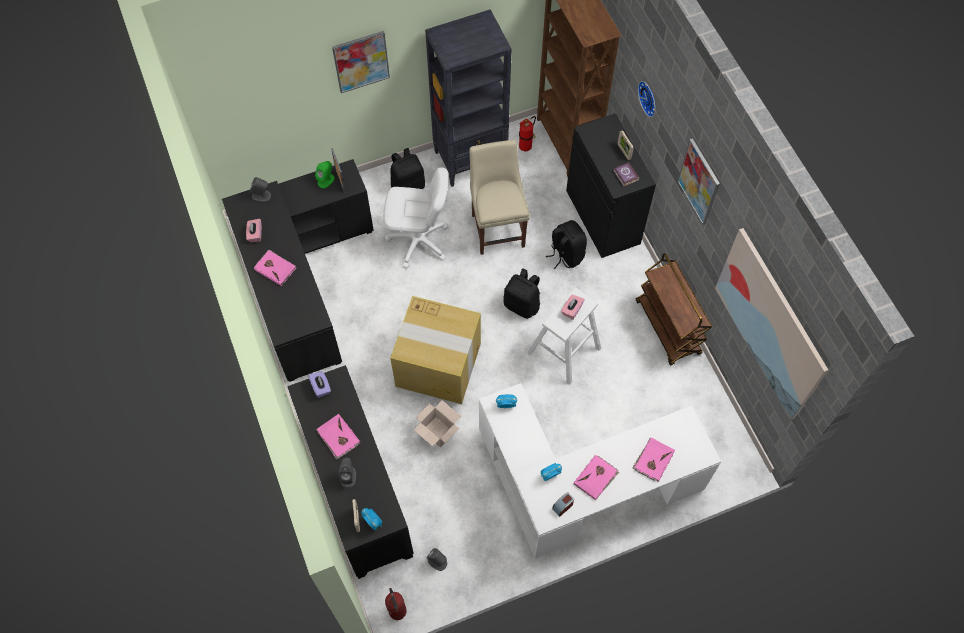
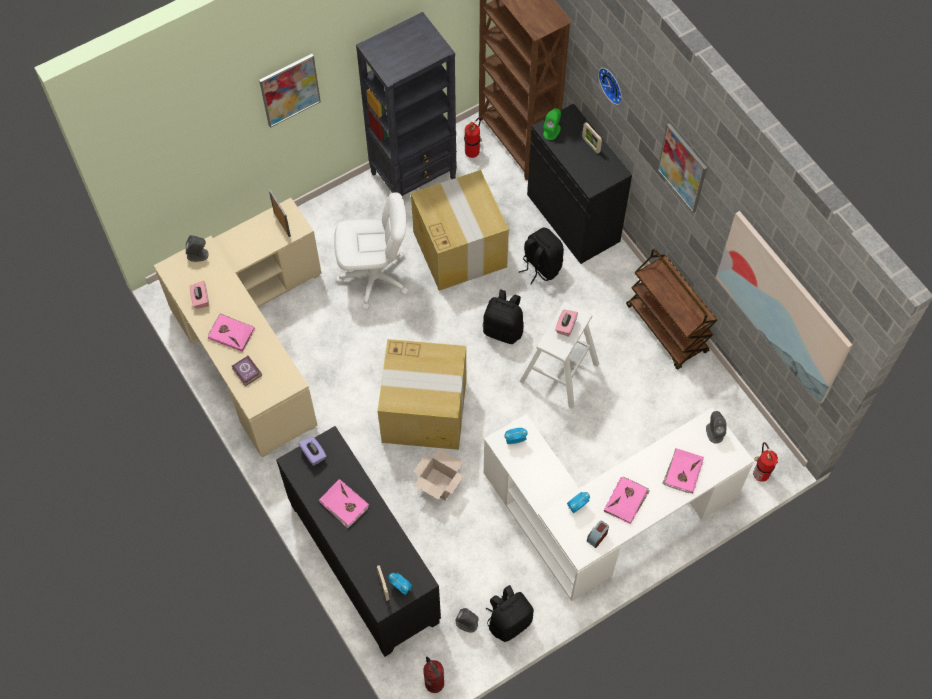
camera: 10 degrees left, 0 degrees up
black desk [222,159,374,382] -> beige desk [153,198,321,457]
green speaker [315,161,335,188] -> green speaker moved to [543,108,561,140]
grey speaker [339,458,356,488] -> grey speaker moved to [706,411,727,443]
black backpack [390,148,425,189] -> black backpack moved to [485,585,534,642]
beige chair [469,140,530,255] -> cardboard box [411,170,509,291]
book [613,162,639,187] -> book moved to [232,356,262,386]
none -> fire extinguisher [753,442,778,482]

